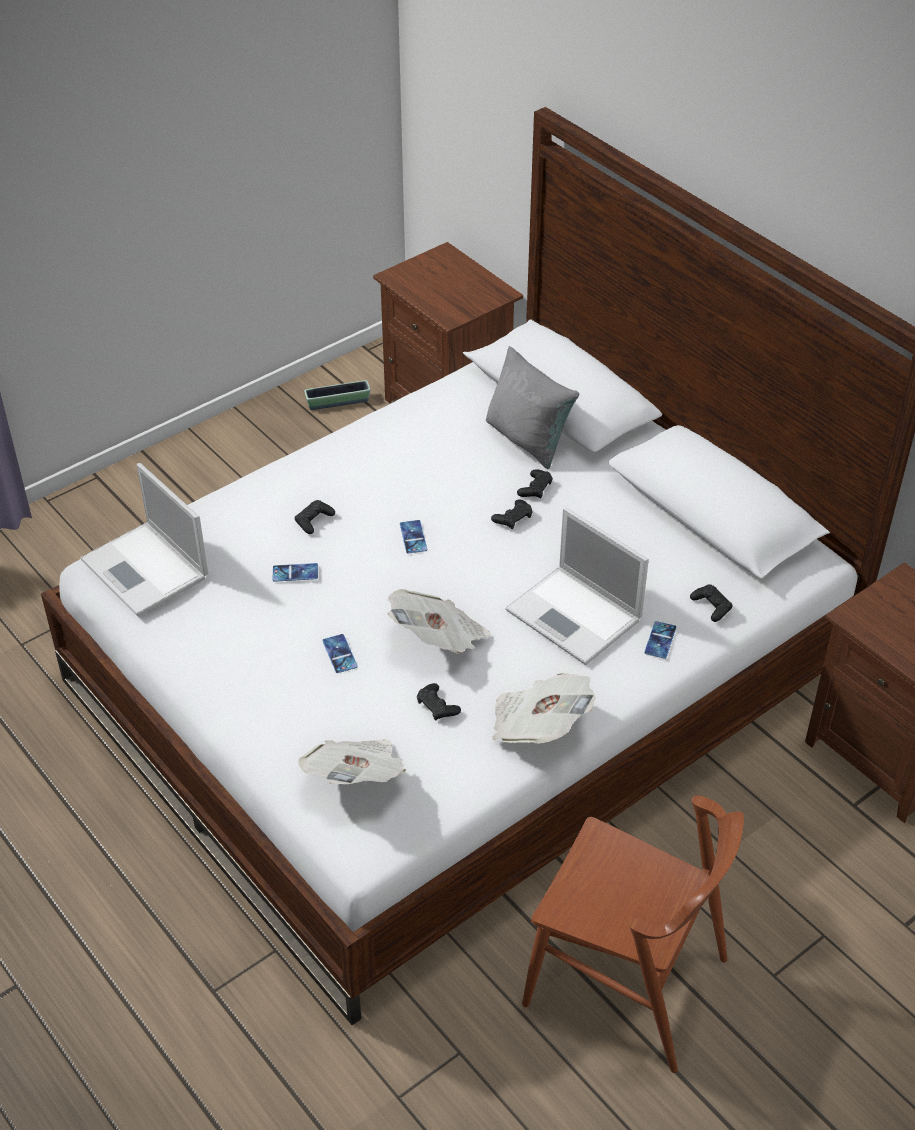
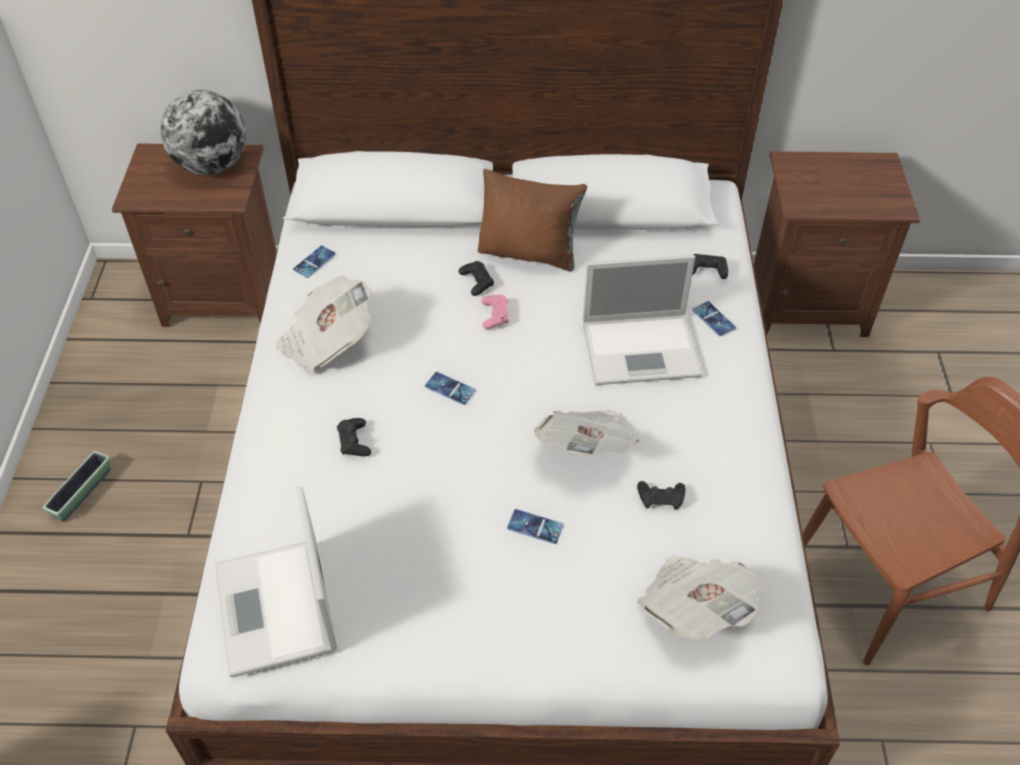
camera: 50 degrees left, 5 degrees up
laptop [81,463,208,617] -> laptop turned 75 degrees clockwise [215,487,337,678]
phone [273,563,318,582] -> phone moved to [293,246,336,278]
planter [304,380,371,410] -> planter moved to [43,451,110,522]
grey pillow [486,346,579,469] -> none
black game controller [491,499,532,529] -> pink game controller [482,295,509,329]
newspaper [493,673,595,744] -> newspaper moved to [276,275,372,373]
none -> globe [161,90,246,175]
none -> brown pillow [478,169,587,271]

